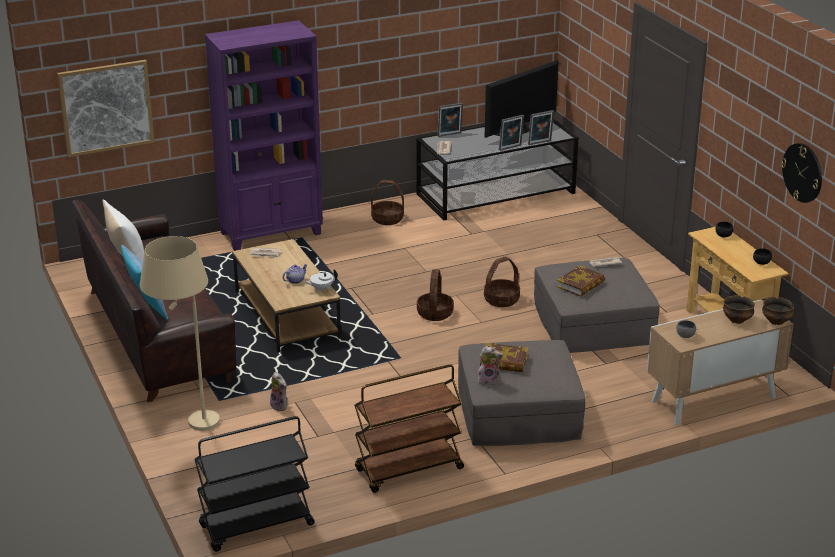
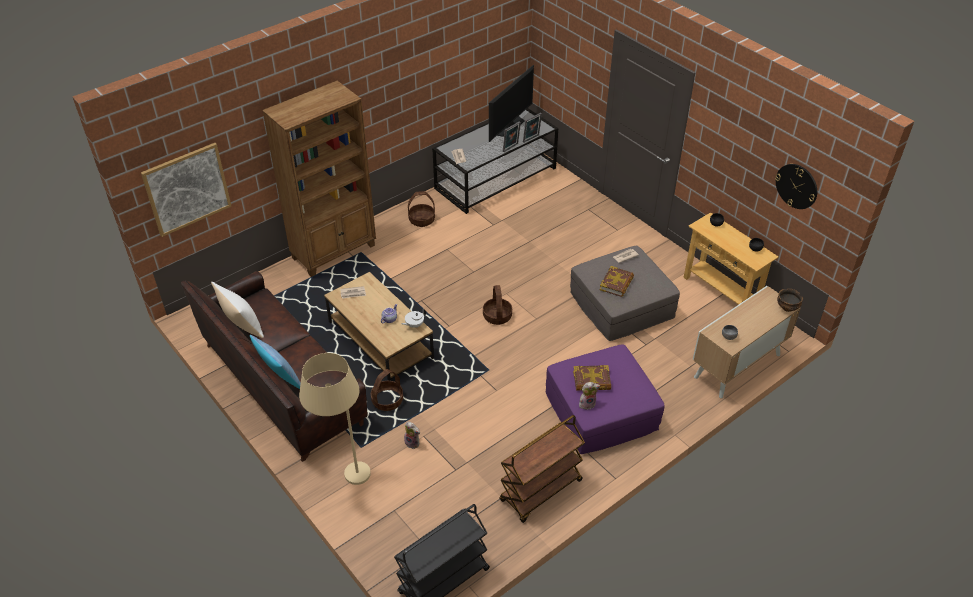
camera: 15 degrees left, 15 degrees up
purple bookcase [205,20,323,251] -> brown bookcase [262,80,376,277]
picture frame [437,103,463,137] -> none
grey ottoman [458,340,586,446] -> purple ottoman [546,344,665,454]
basket [484,257,520,307] -> basket moved to [371,369,403,411]
bowl [723,295,755,324] -> none

